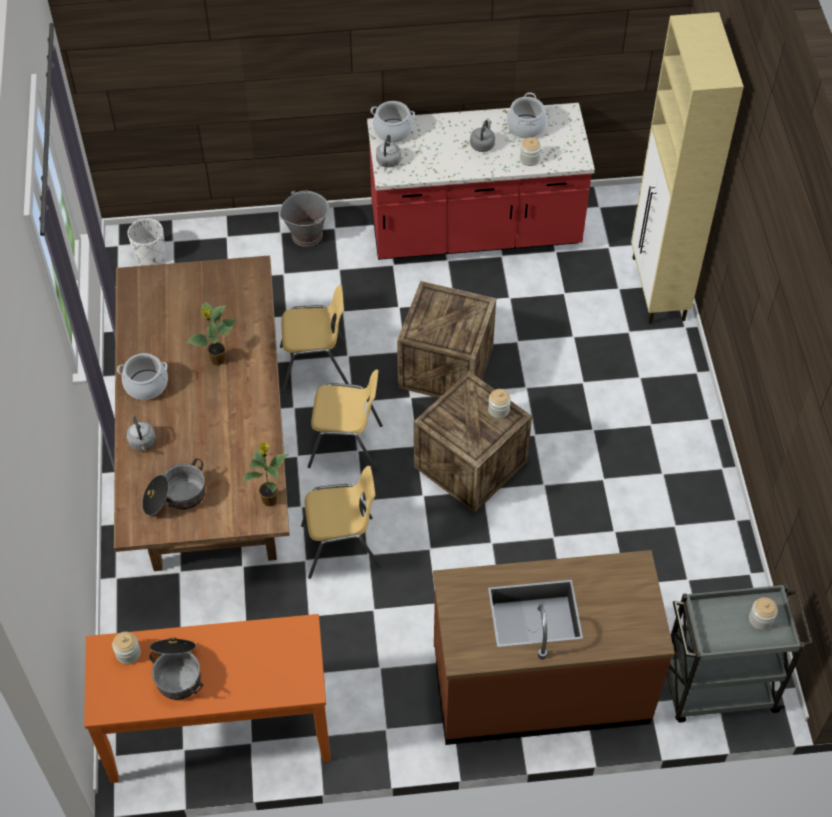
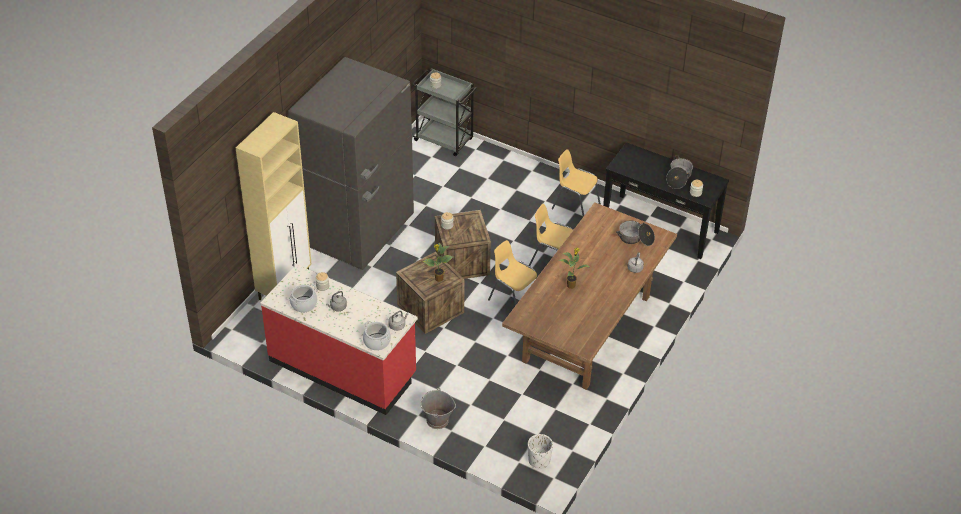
camera: 145 degrees left, 10 degrees down
orange console table [84,614,331,783] -> black console table [603,142,729,259]
cooking pot [117,353,168,400] -> none
potted plant [242,442,289,506] -> potted plant moved to [422,243,453,282]
yellow chair [280,285,349,392] -> yellow chair moved to [552,149,601,217]
brown counter [433,550,675,745] -> none
none -> grey fridge [288,57,414,270]

